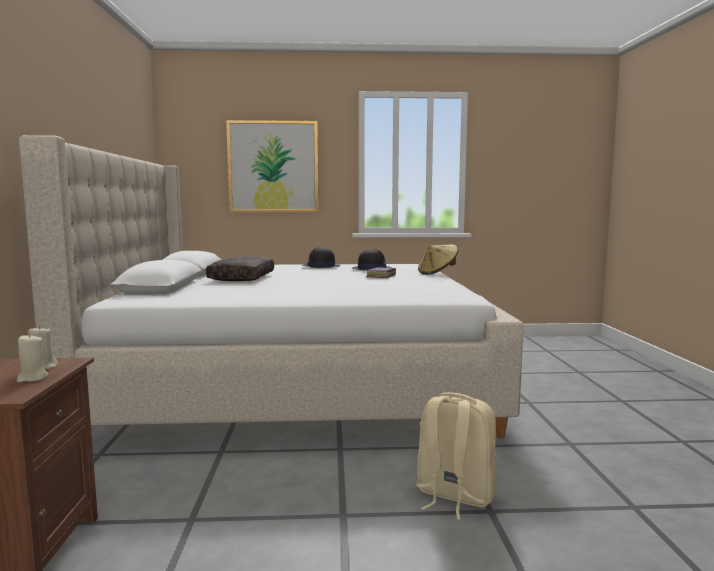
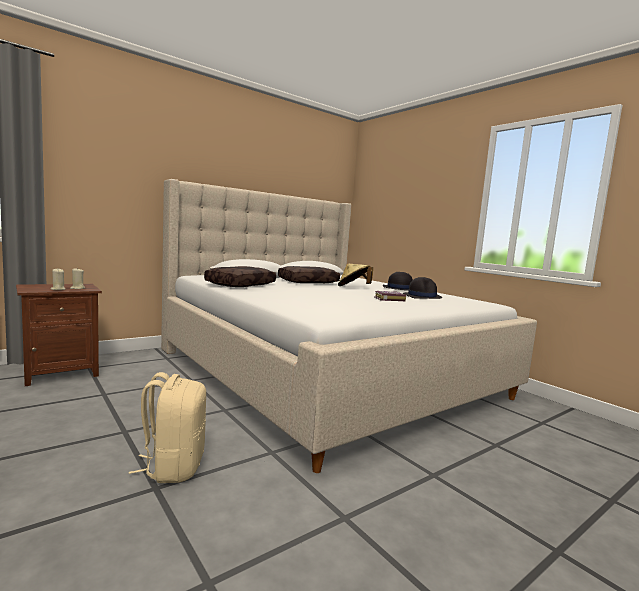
camera: 55 degrees right, 0 degrees up
picture [226,120,318,212] -> none
beige hat [418,244,458,275] -> beige hat moved to [338,264,373,286]
none -> brown pillow [204,266,276,287]

